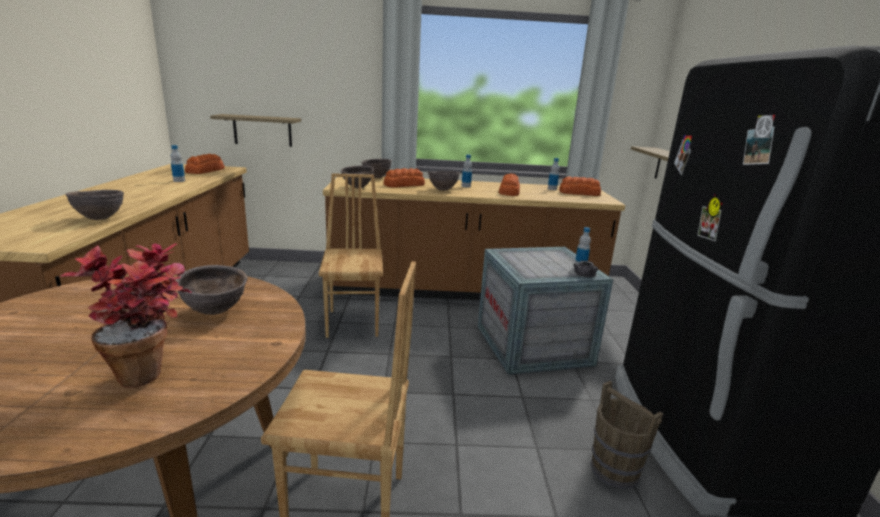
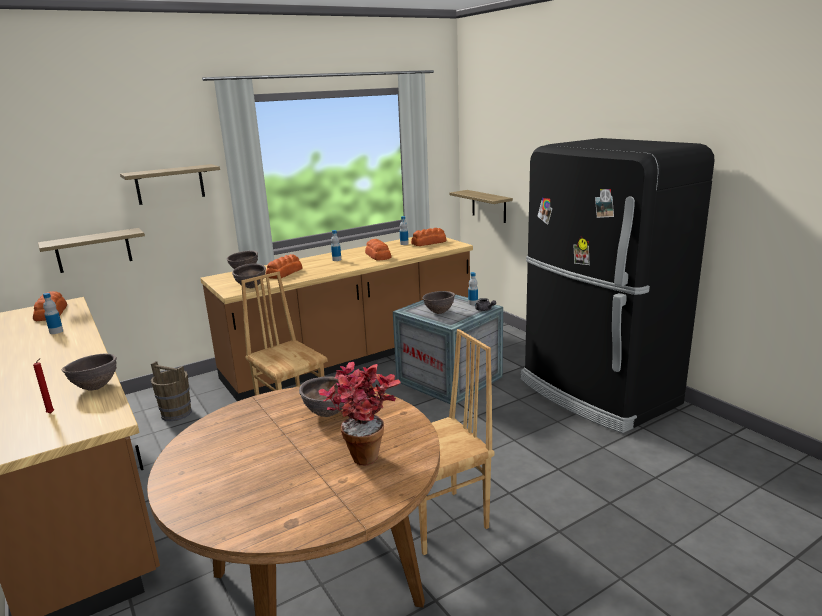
camera: 30 degrees left, 0 degrees up
brown bowl [428,171,460,191] -> brown bowl moved to [422,291,455,314]
brown bucket [591,381,663,489] -> brown bucket moved to [151,361,192,421]
none -> red candle [33,358,54,414]
none -> shelf [120,164,220,205]

